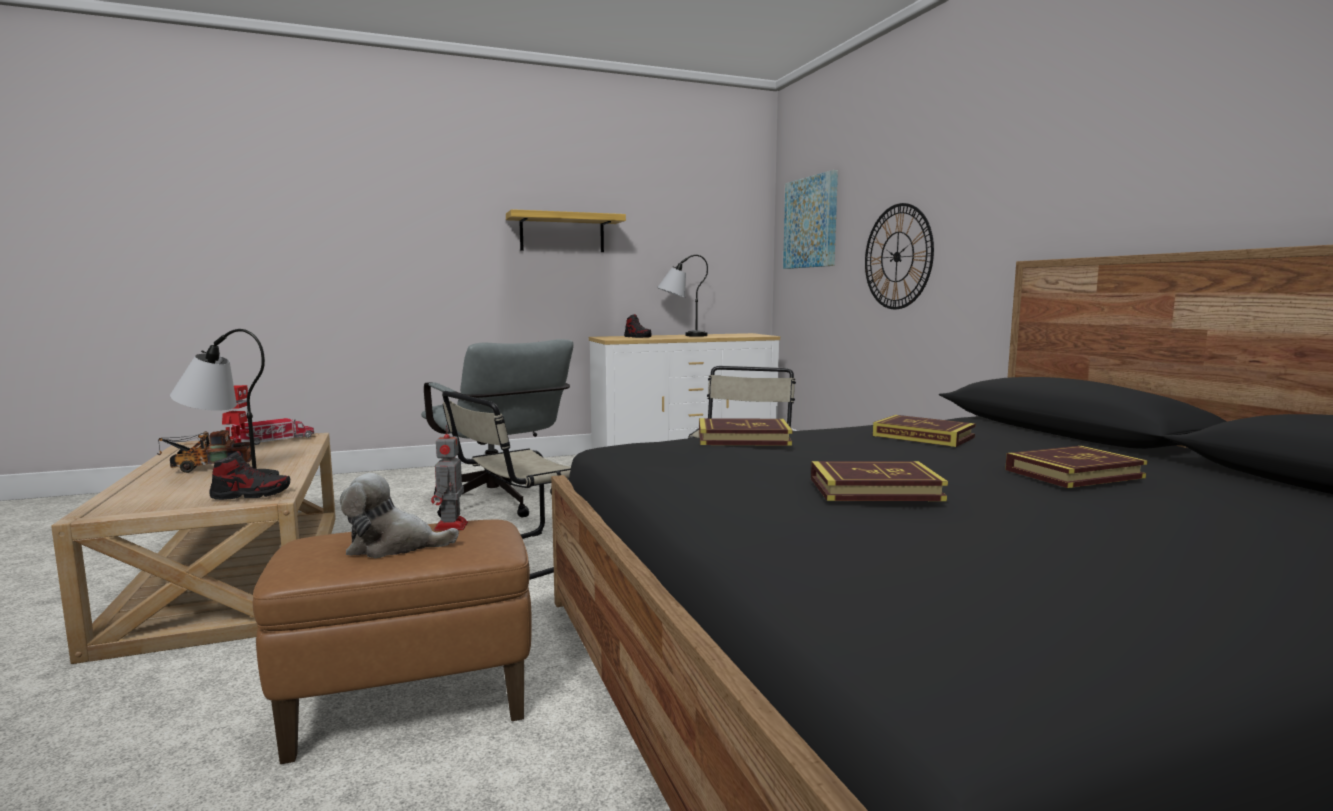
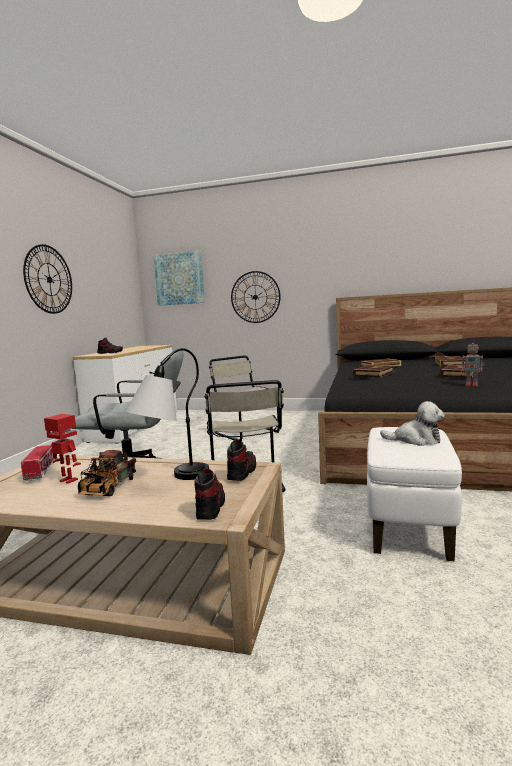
camera: 55 degrees left, 0 degrees up
brown ottoman [253,520,532,764] -> white ottoman [367,427,462,561]
plush toy [340,473,459,558] -> plush toy turned 105 degrees counterclockwise [380,401,445,446]
toy robot [431,425,468,531] -> toy robot moved to [462,339,485,387]
shelf [506,209,626,252] -> wall clock [23,244,72,314]
table lamp [657,255,708,337] -> none
none -> shoe [195,468,225,520]

